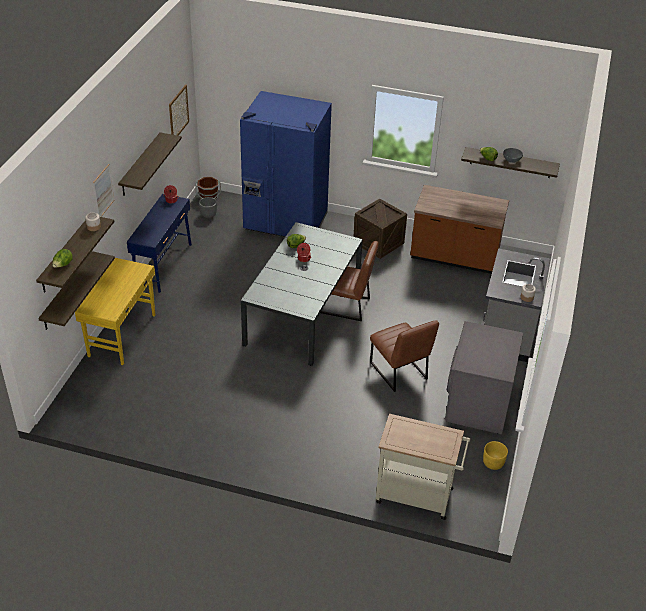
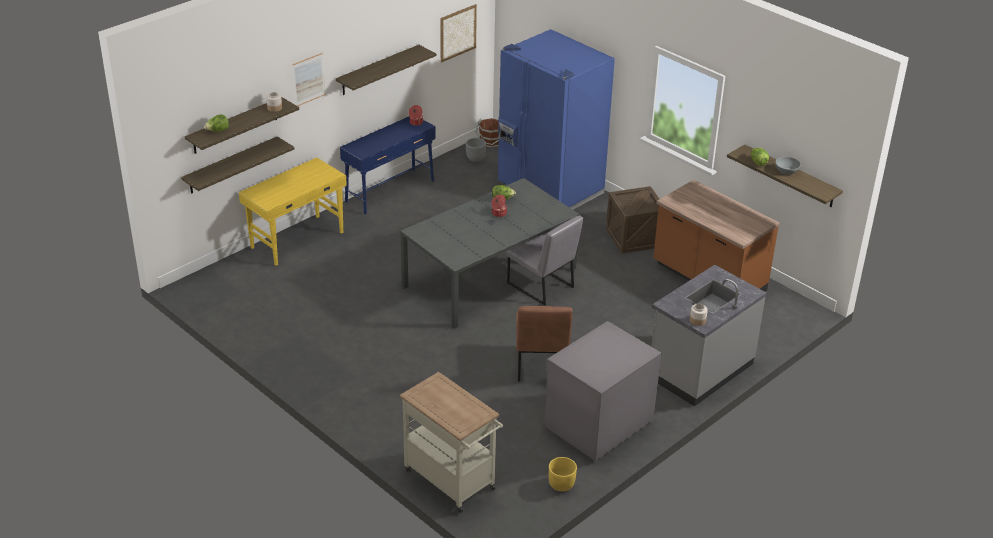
camera: 30 degrees right, 5 degrees down
brown chair [320,241,379,321] -> grey chair [506,215,583,305]

